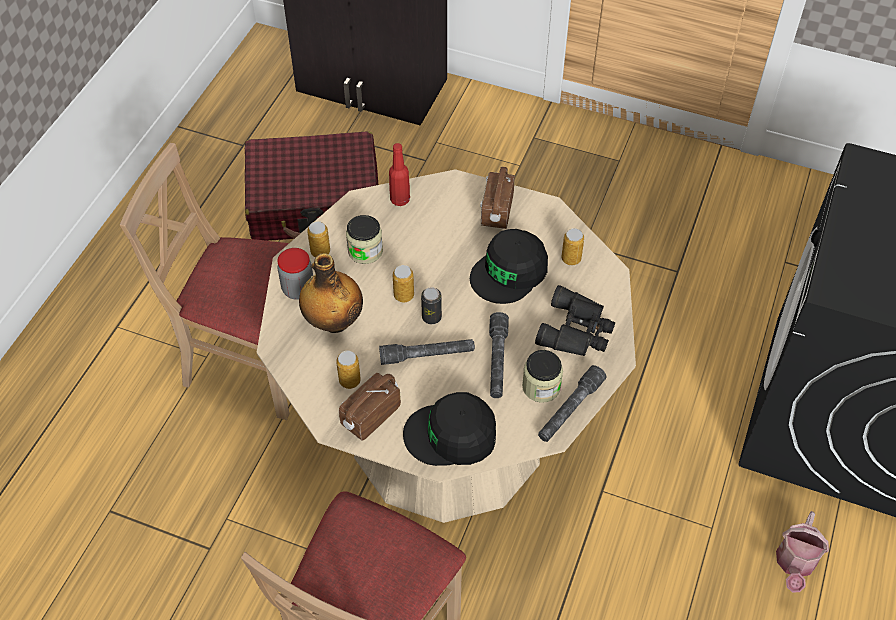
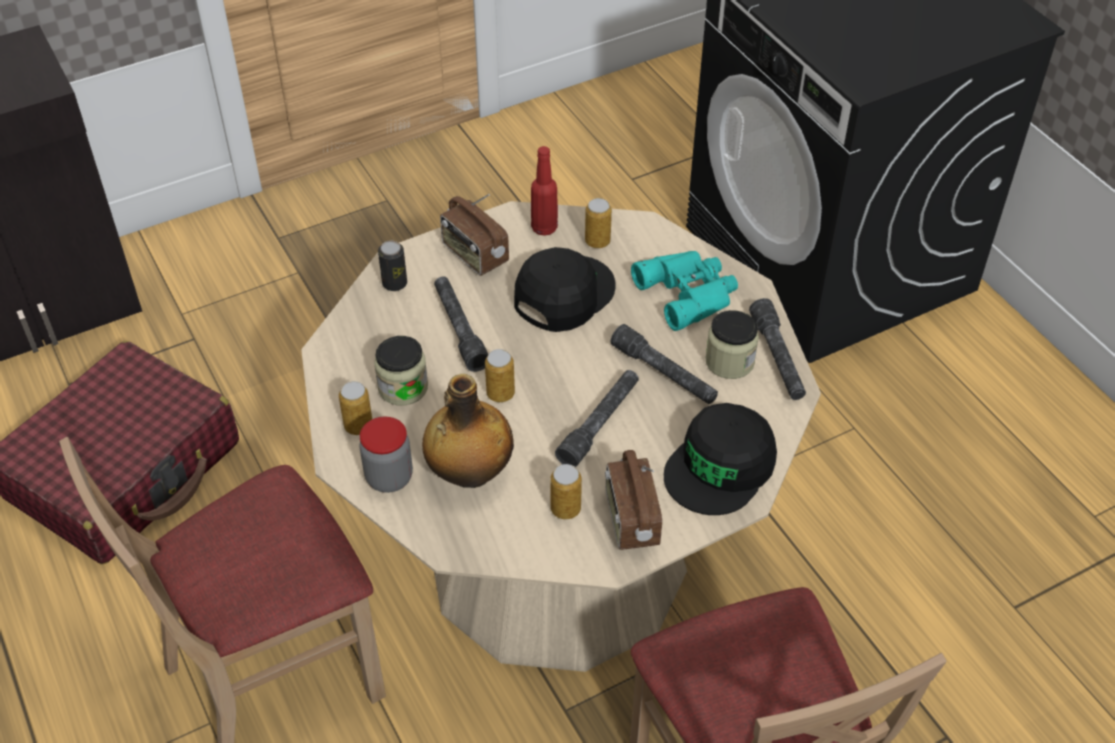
camera: 50 degrees left, 5 degrees down
red bottle [389,143,410,206] -> red bottle moved to [531,146,558,236]
can [421,287,442,324] -> can moved to [378,241,407,291]
black cap [470,229,548,304] -> black cap turned 135 degrees counterclockwise [514,247,615,332]
black binoculars [535,285,615,356] -> turquoise binoculars [631,251,738,331]
watering can [776,511,829,592] -> none
none -> grey flashlight [434,276,488,372]

